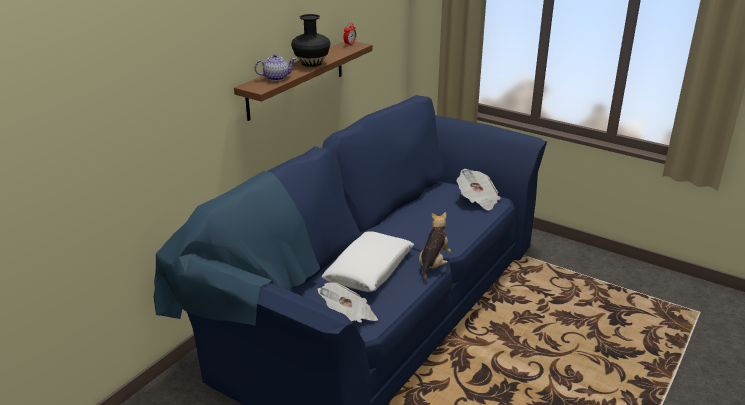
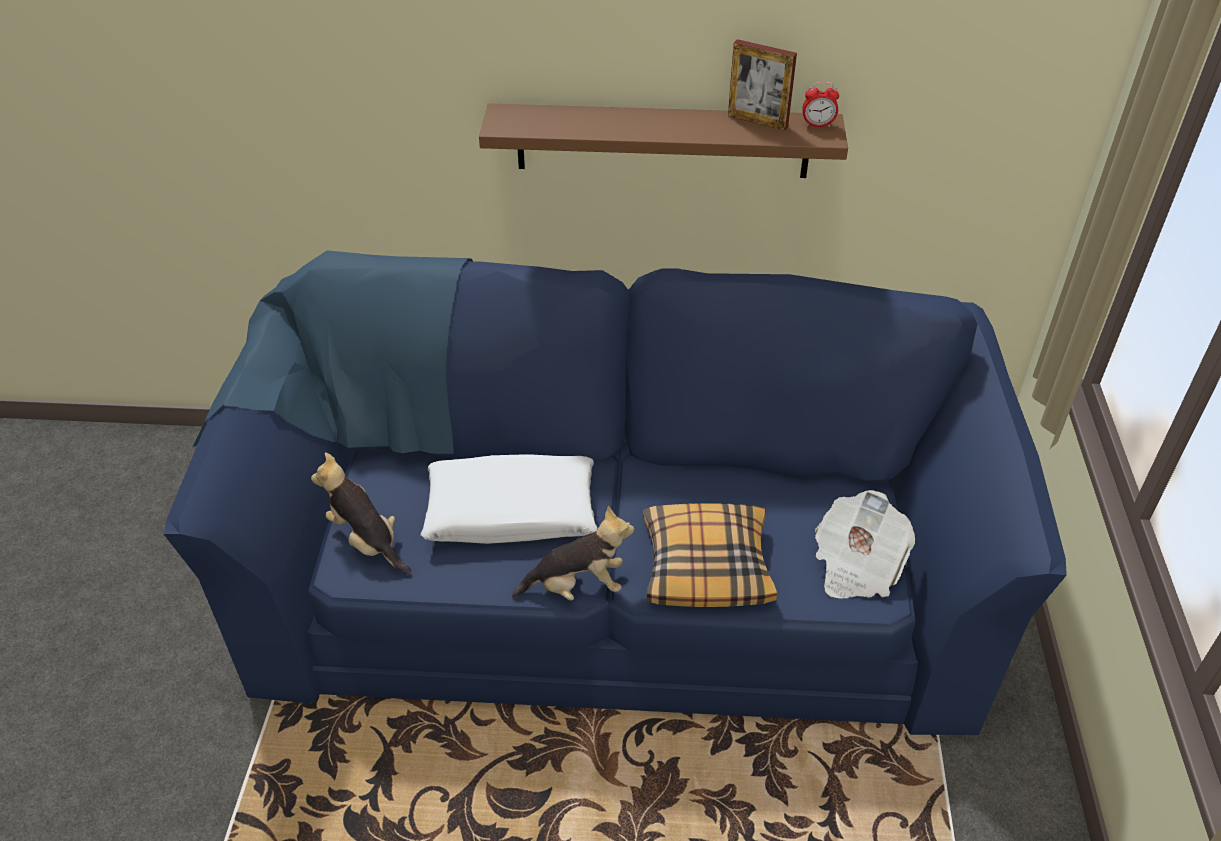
camera: 60 degrees right, 15 degrees up
teapot [255,54,296,81] -> none
black vase [291,14,330,67] -> none
newspaper [317,282,378,323] -> plush toy [311,452,411,574]
none -> pillow [643,503,777,607]
none -> picture frame [728,39,797,130]

